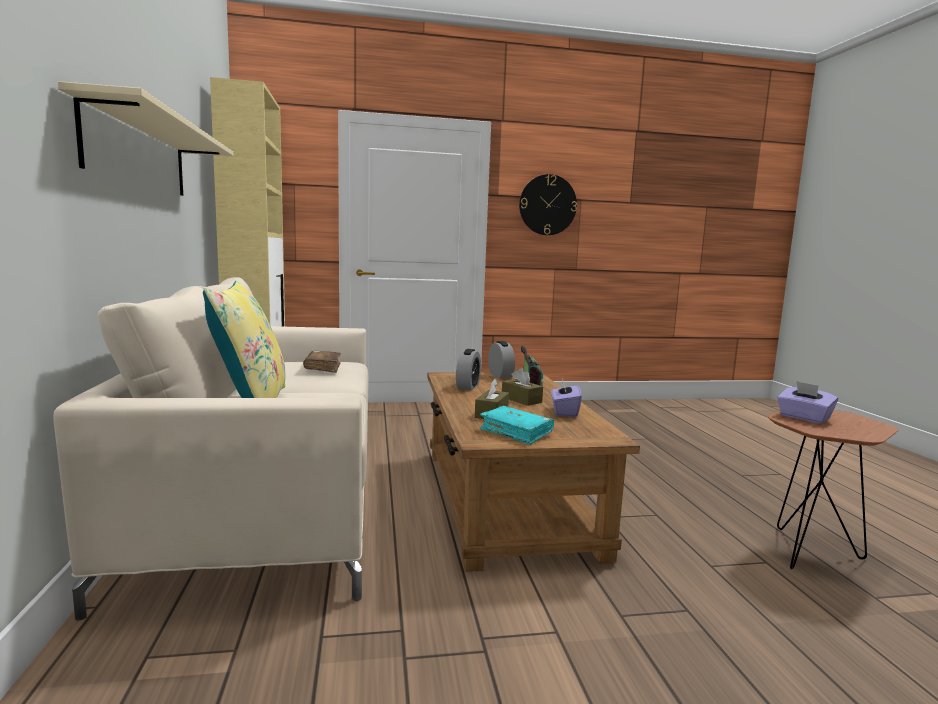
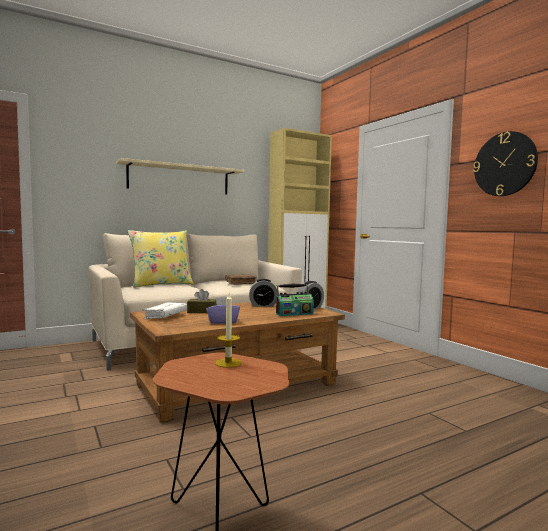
camera: 70 degrees right, 5 degrees down
turquoise book [479,406,554,445] -> white book [142,302,187,319]
brown tissue box [502,368,543,406] -> none
purple tissue box [777,381,838,424] -> candle [215,293,242,368]

